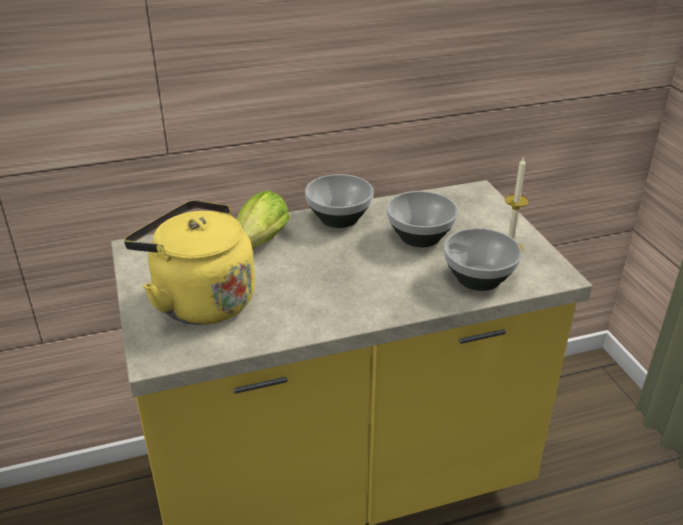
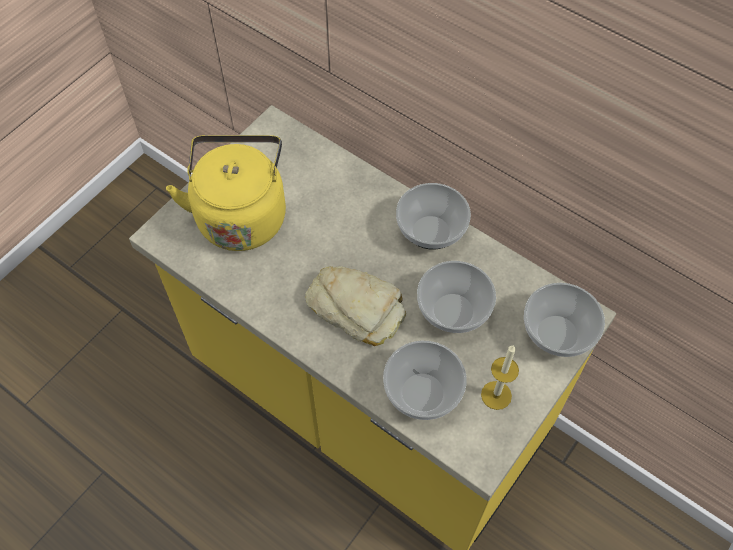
camera: 55 degrees right, 25 degrees up
lettuce [237,191,290,248] -> none
none -> bread [306,266,406,346]
none -> bowl [524,283,605,357]

